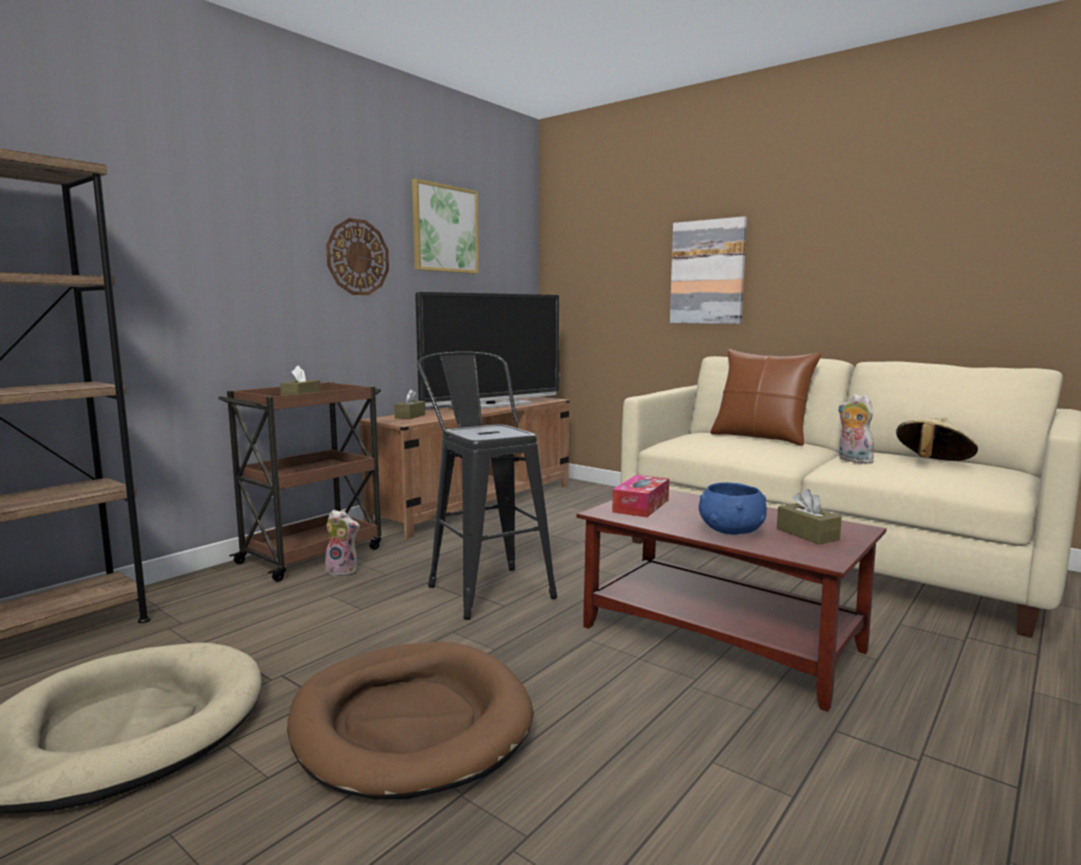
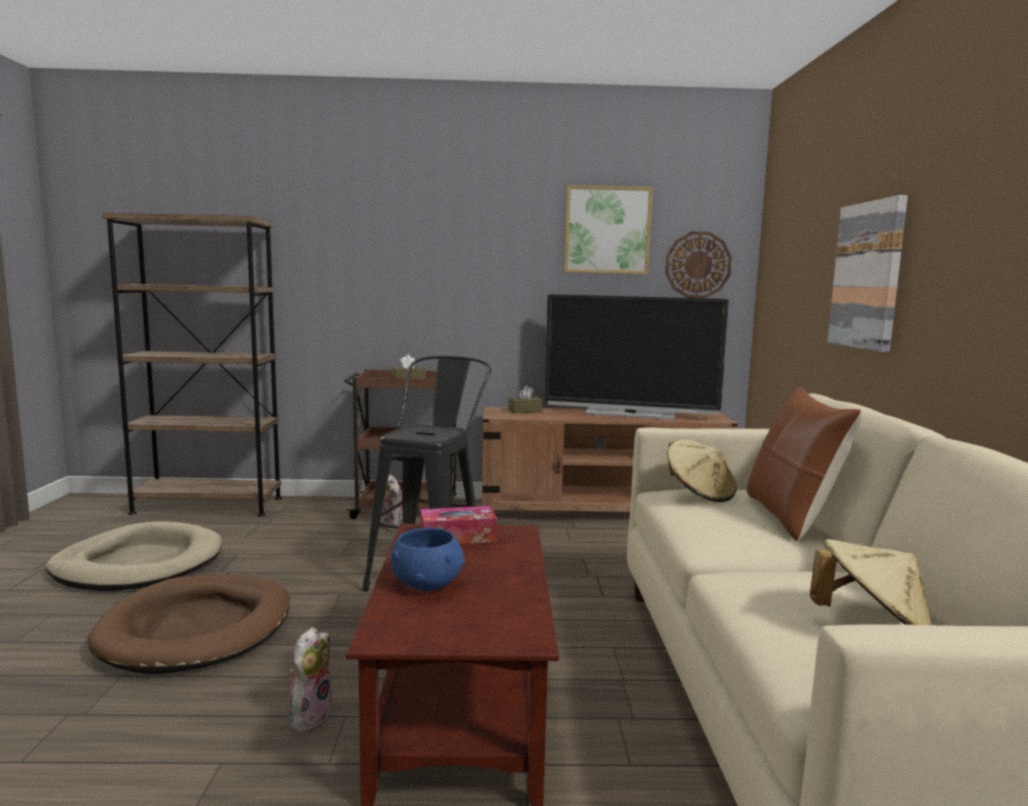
camera: 50 degrees right, 0 degrees up
wall clock [326,218,389,295] -> wall clock moved to [665,231,732,298]
brown tissue box [777,489,842,544] -> none
plush toy [838,394,874,464] -> plush toy moved to [289,627,333,733]
none -> beige hat [667,439,736,502]

